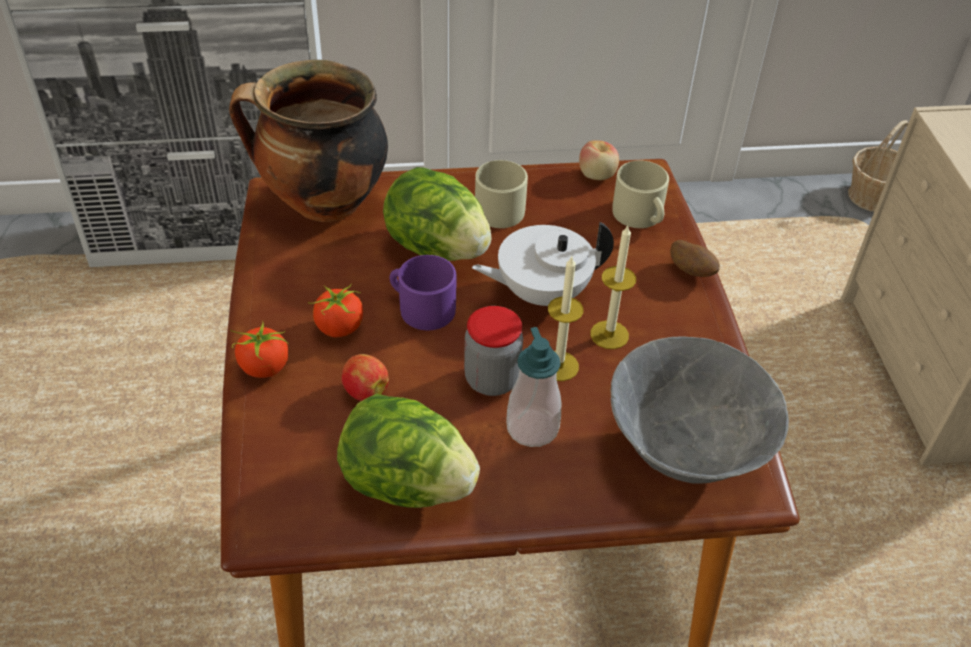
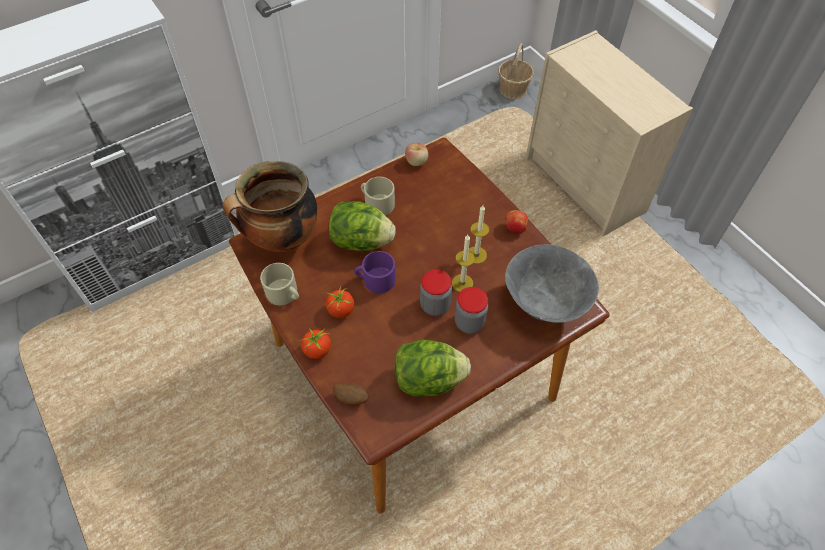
camera: 25 degrees left, 10 degrees up
apple [342,354,389,401] -> apple moved to [505,210,528,233]
white teapot [472,222,614,306] -> none
soap dispenser [506,327,561,447] -> jar [455,287,488,334]
beige mug [612,160,669,228] -> beige mug moved to [260,263,299,305]
potato [670,240,720,277] -> potato moved to [333,383,368,405]

